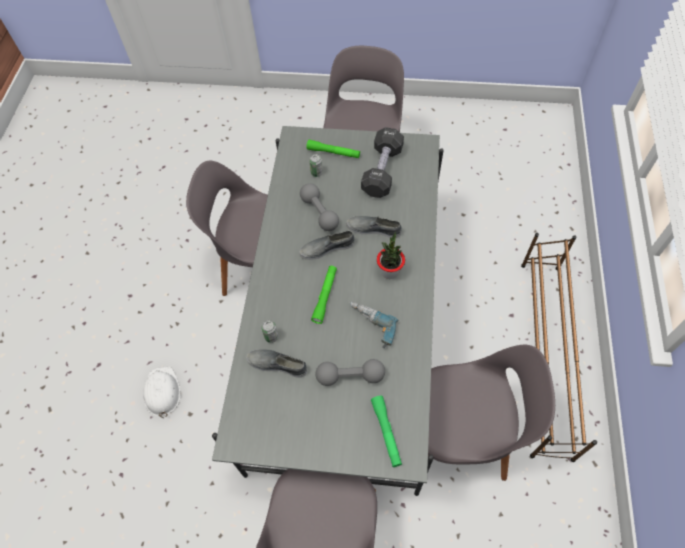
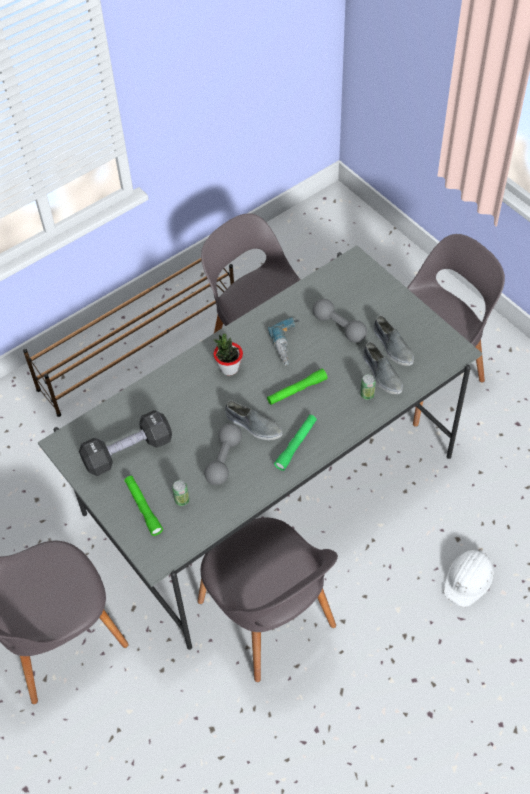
camera: 135 degrees left, 5 degrees down
grey shoe [346,216,402,238] -> grey shoe moved to [374,315,414,366]
green flashlight [371,396,402,467] -> green flashlight moved to [274,415,317,471]

